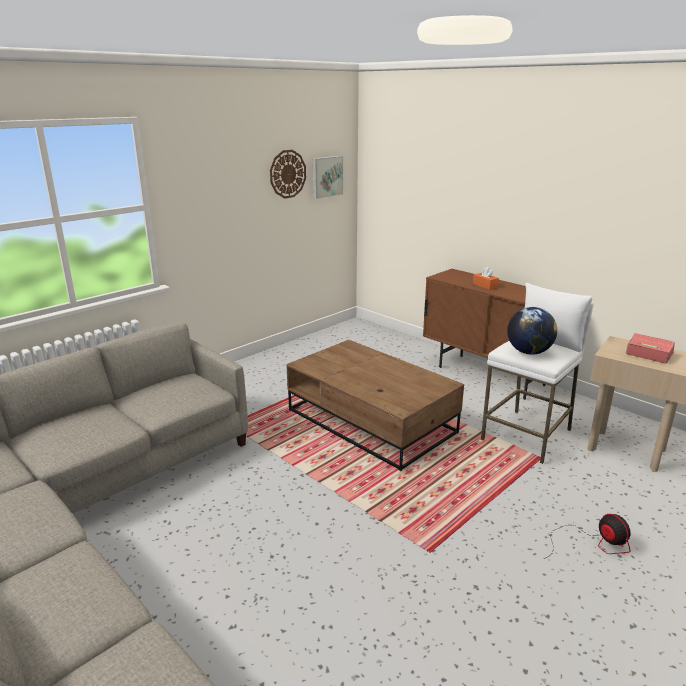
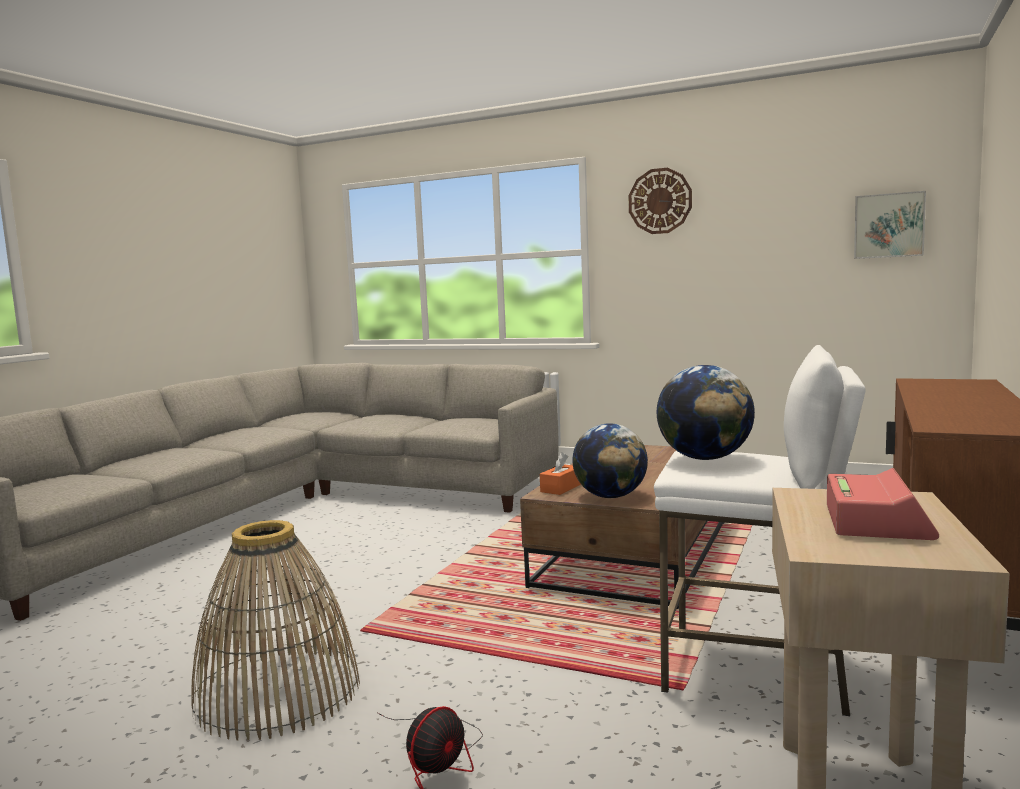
camera: 70 degrees right, 15 degrees down
wall clock [270,150,306,199] -> wall clock moved to [629,167,692,234]
orange tissue box [473,267,499,290] -> orange tissue box moved to [540,452,581,495]
none -> basket [191,520,360,741]
none -> globe [572,423,648,498]

